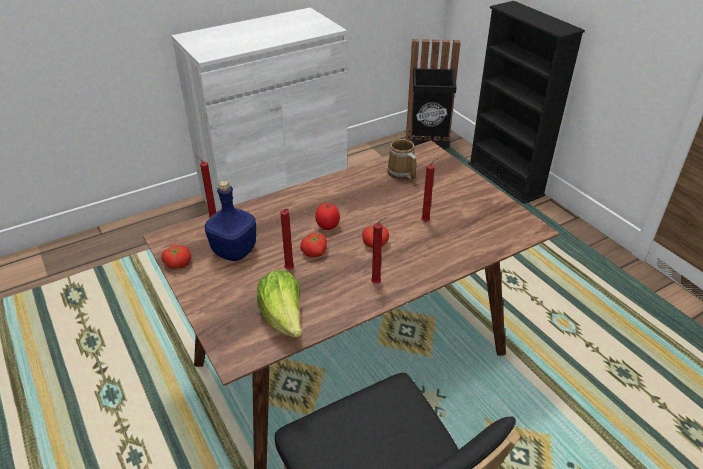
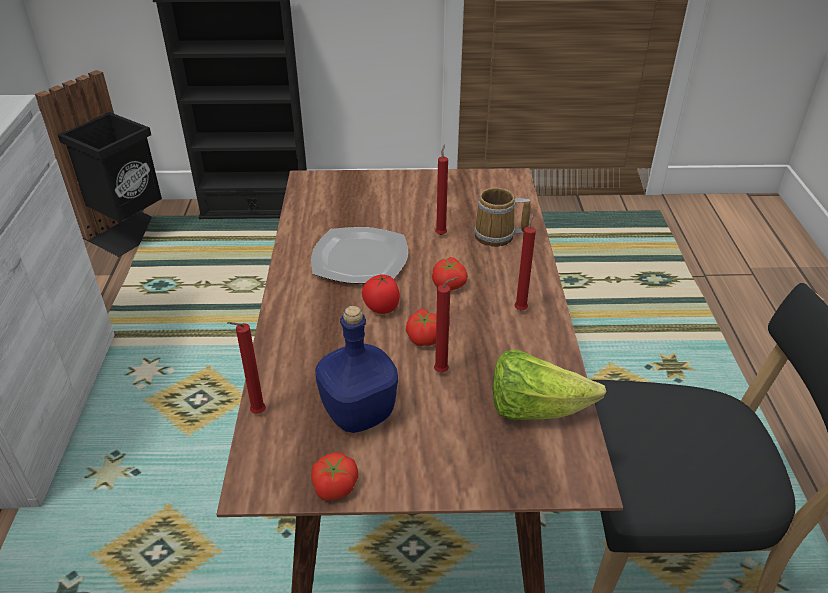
camera: 60 degrees left, 0 degrees up
mug [387,139,416,180] -> mug moved to [474,187,531,247]
none -> plate [311,227,408,284]

